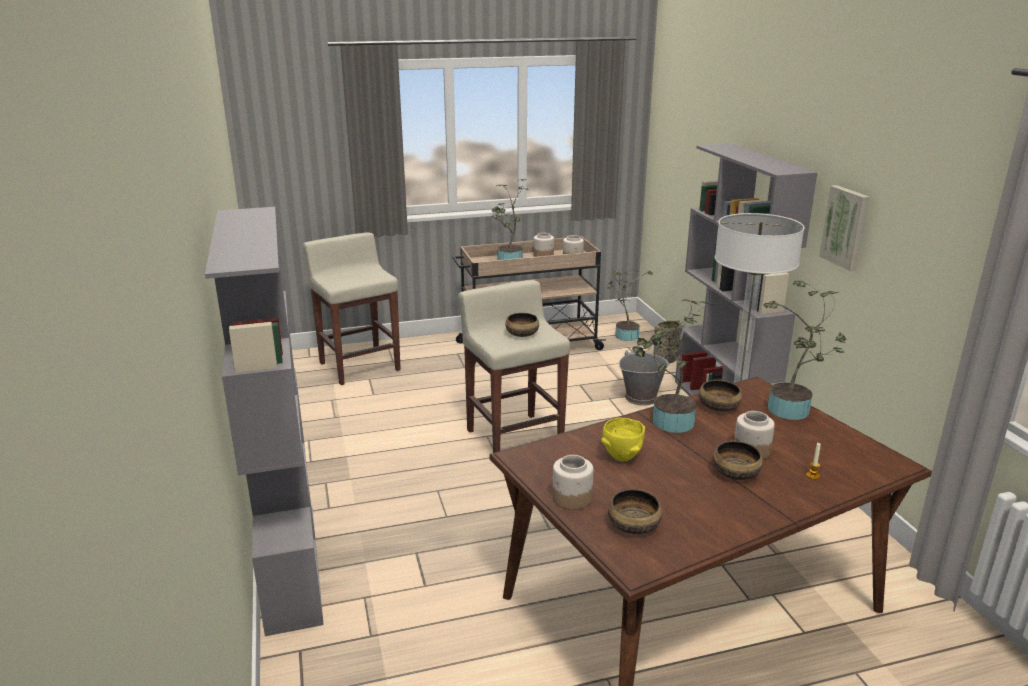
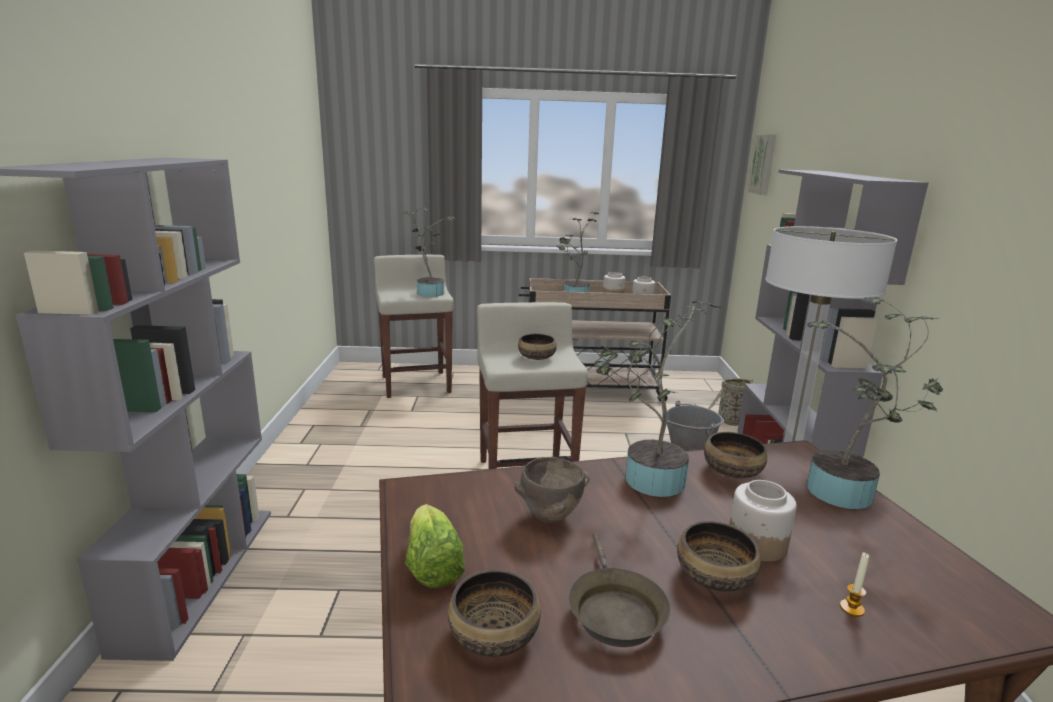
camera: 15 degrees right, 5 degrees down
jar [552,455,593,510] -> lettuce [405,504,465,588]
yellow bowl [601,418,645,462] -> brown bowl [514,457,590,523]
potted plant [607,268,654,341] -> potted plant moved to [402,207,455,297]
picture [819,185,870,271] -> picture moved to [748,134,776,195]
none -> brown frying pan [569,533,671,647]

